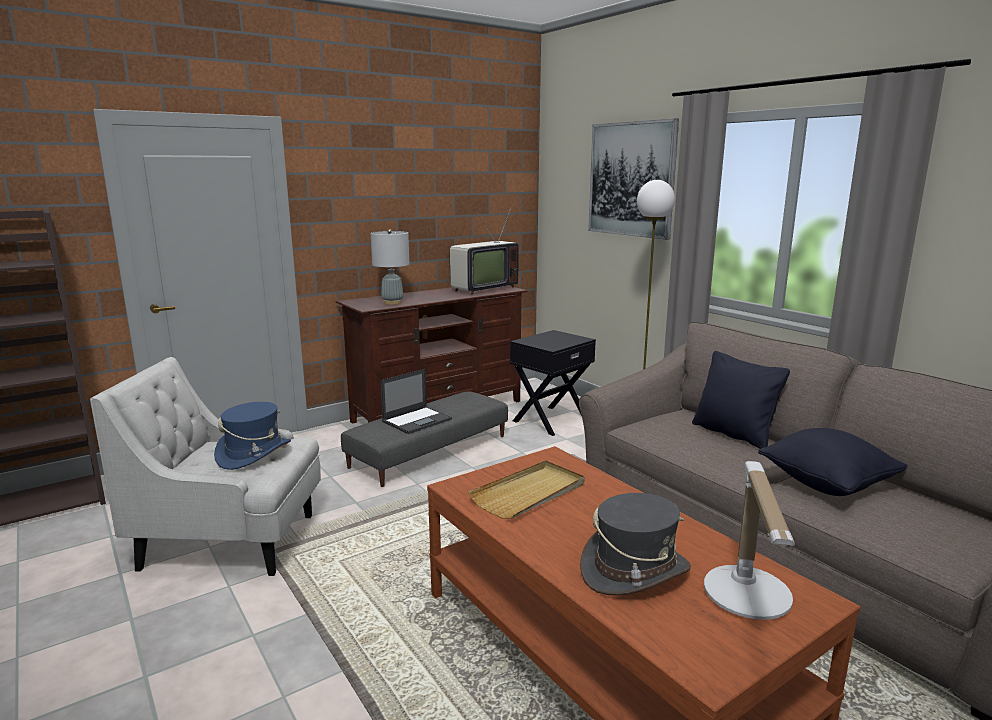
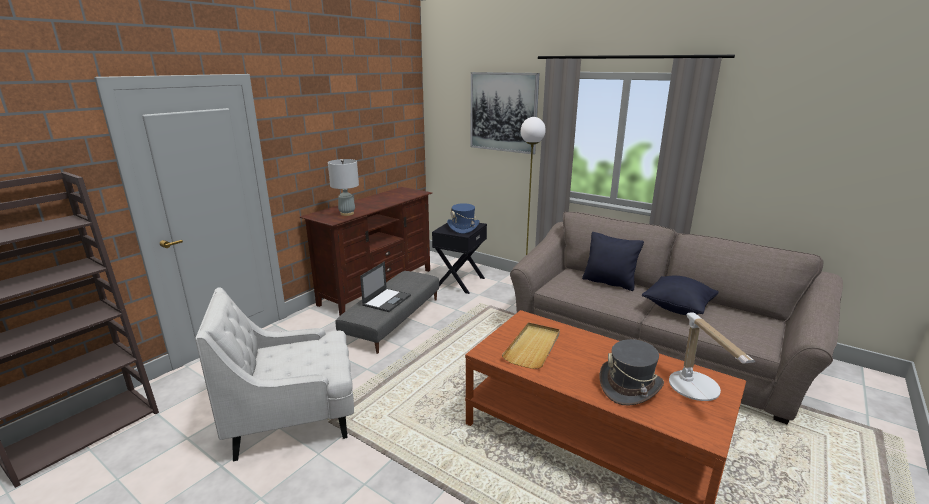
camera: 20 degrees left, 5 degrees up
blue hat [214,402,291,470] -> blue hat moved to [447,203,479,234]
television [450,208,519,295] -> none

